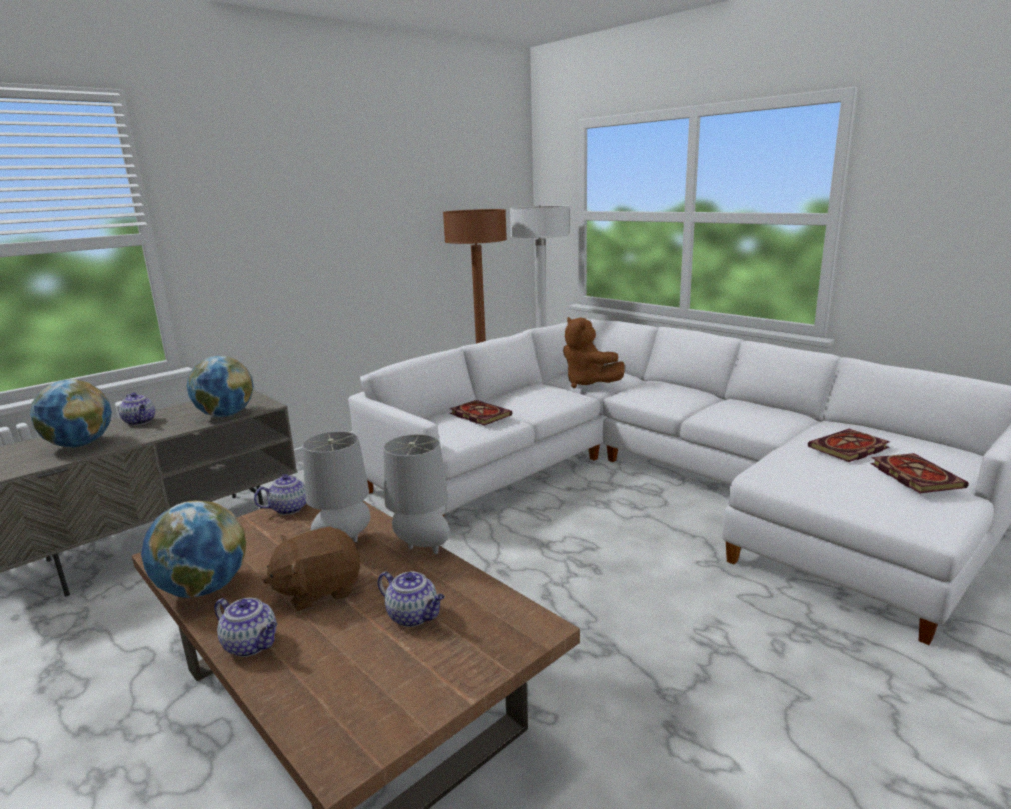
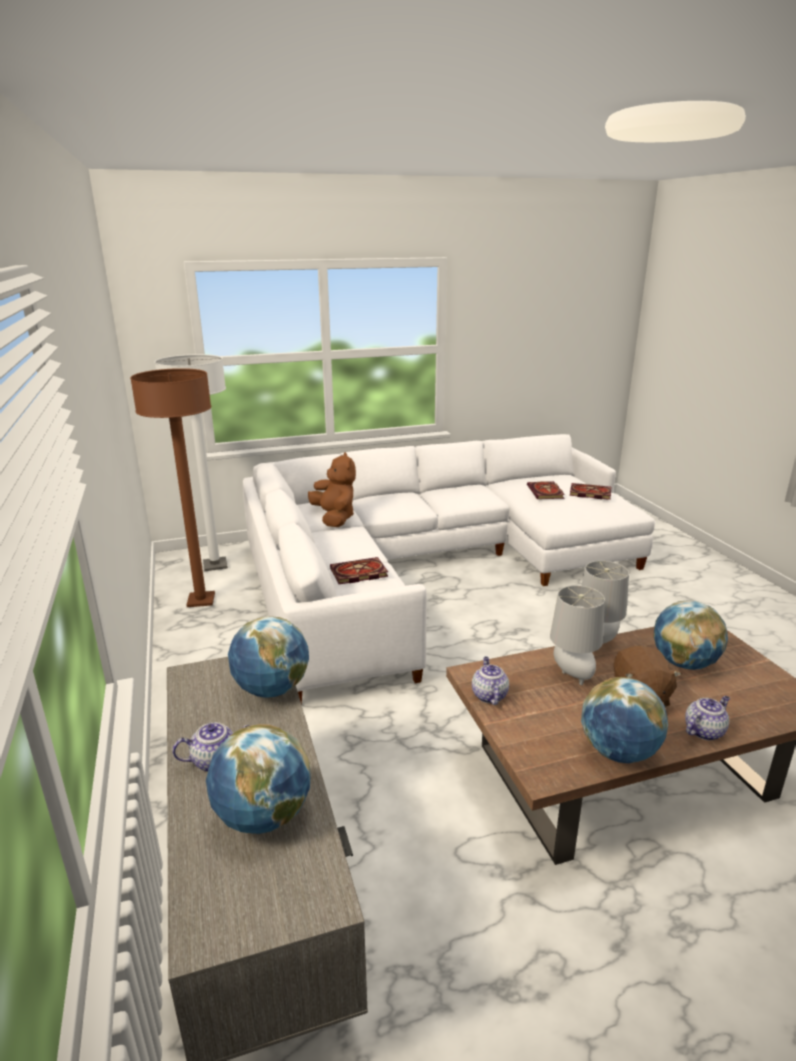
camera: 65 degrees left, 5 degrees up
teapot [377,572,445,627] -> globe [654,601,728,670]
brown plush toy [563,317,625,388] -> brown plush toy turned 105 degrees counterclockwise [308,452,356,527]

